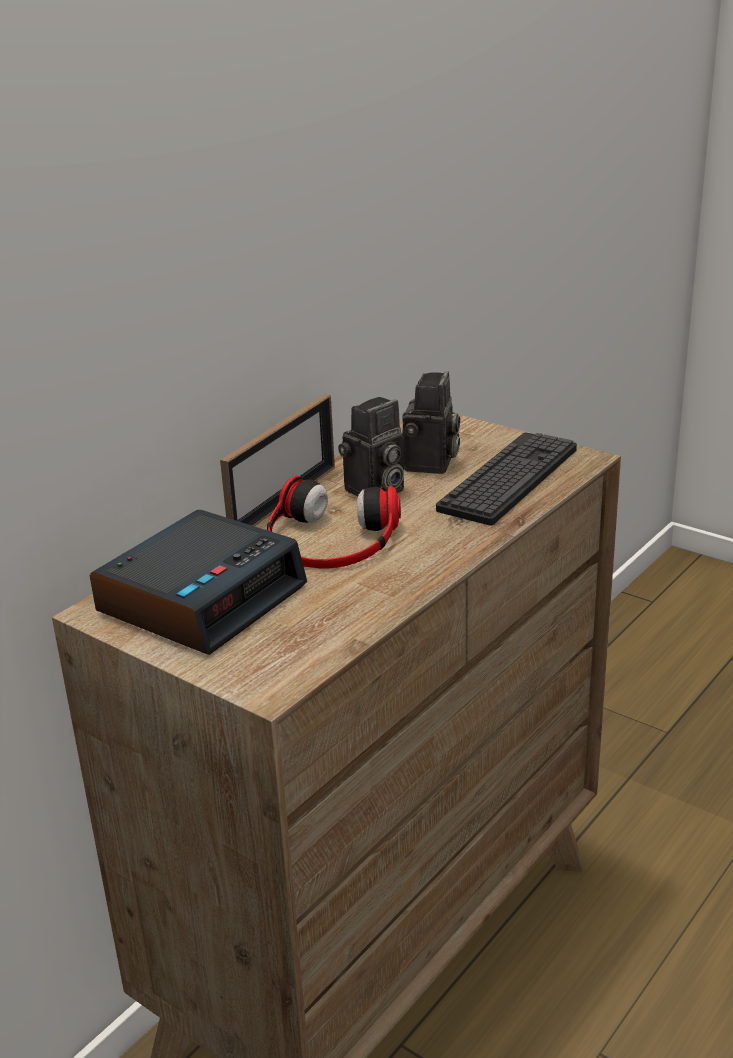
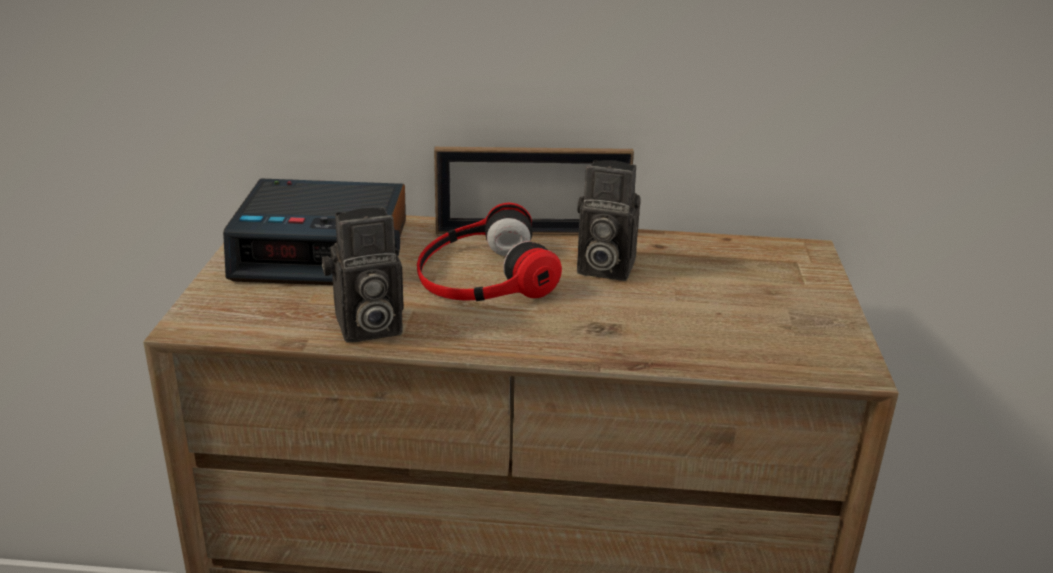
camera: 55 degrees right, 0 degrees up
camera [403,371,460,474] -> camera moved to [322,207,404,343]
keyboard [436,433,577,525] -> none

